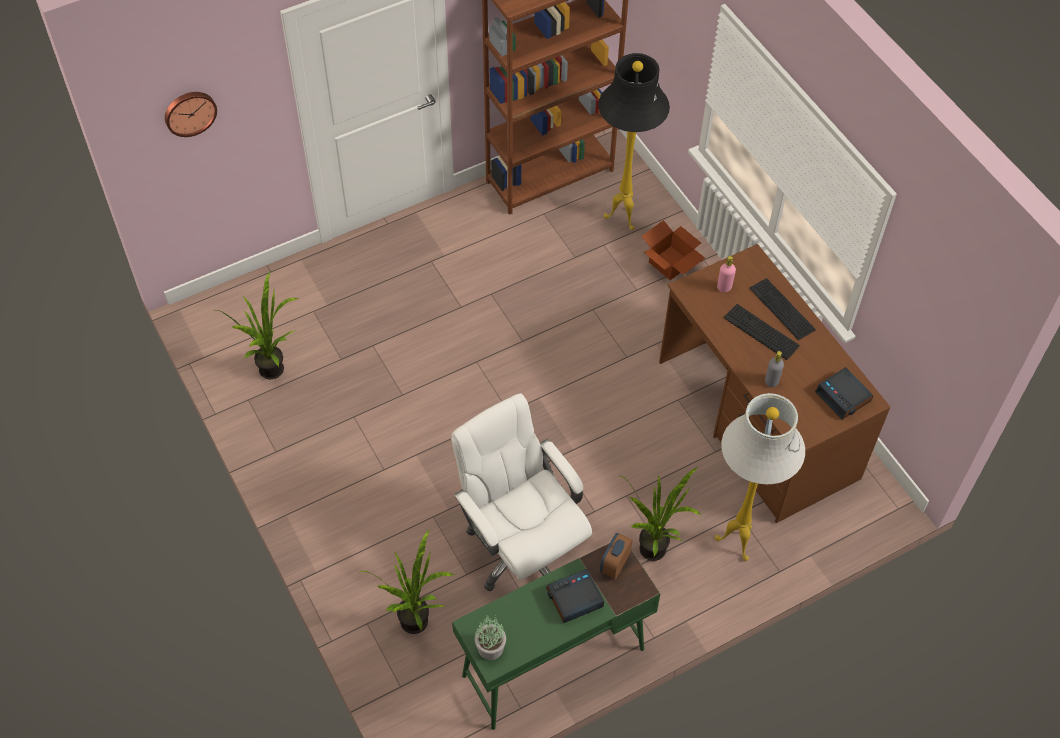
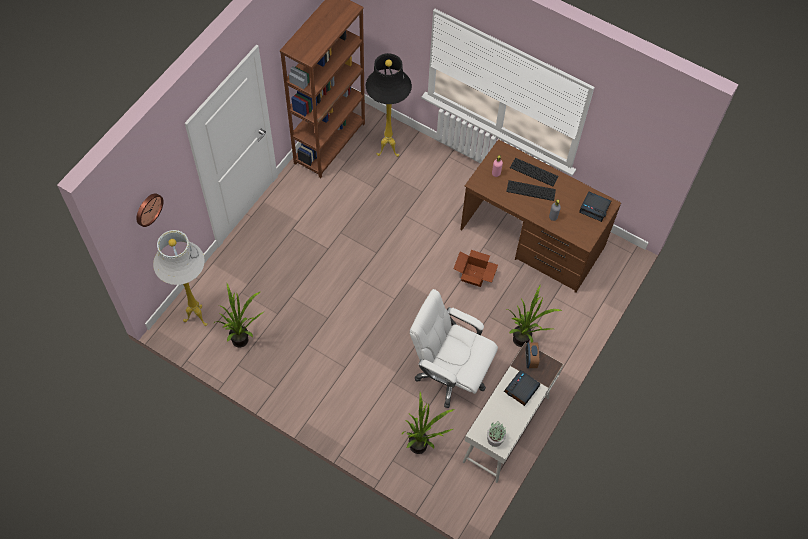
camera: 30 degrees left, 5 degrees up
green desk [452,543,661,730] -> white desk [463,342,563,483]
cardboard box [641,220,705,280] -> cardboard box moved to [453,250,498,287]
white floor lamp [715,393,805,561] -> white floor lamp moved to [153,230,207,326]

